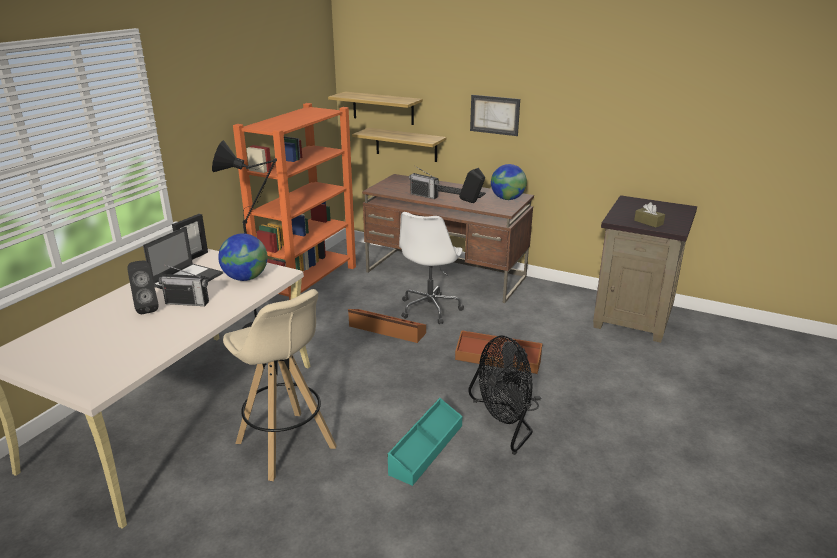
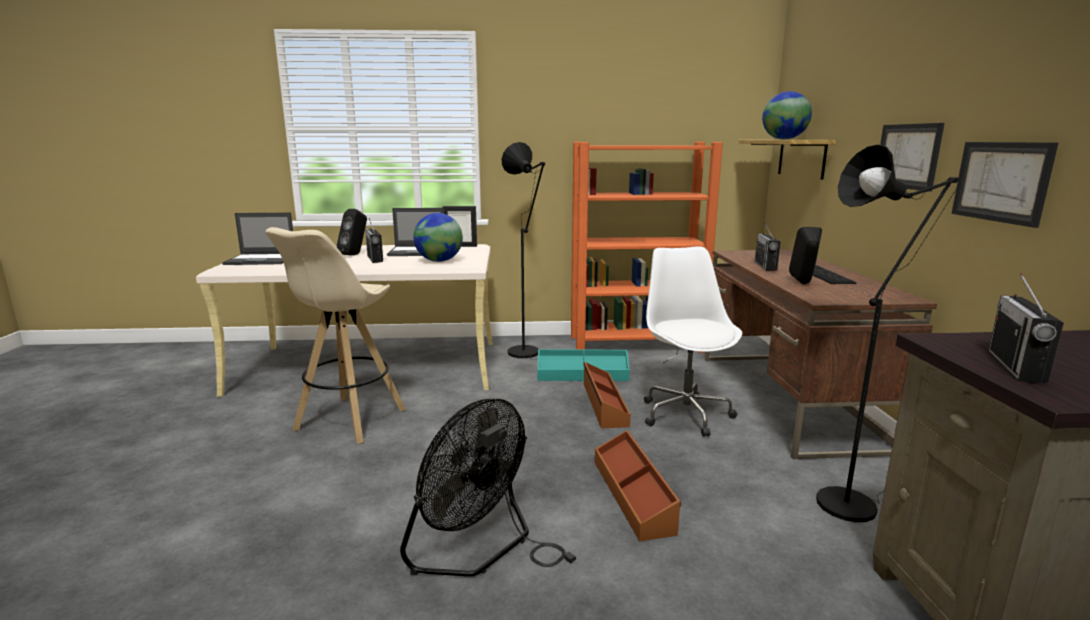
camera: 60 degrees right, 10 degrees down
shelf [352,128,446,162] -> none
turquoise storage box [387,398,462,486] -> turquoise storage box moved to [538,349,630,381]
white office chair [399,212,464,324] -> white office chair turned 90 degrees clockwise [643,246,742,437]
globe [491,164,527,200] -> globe moved to [762,91,812,140]
brown tissue box [634,202,665,228] -> radio [988,273,1064,384]
none -> laptop [222,213,293,265]
none -> black floor lamp [816,144,960,522]
none -> picture [951,142,1058,228]

